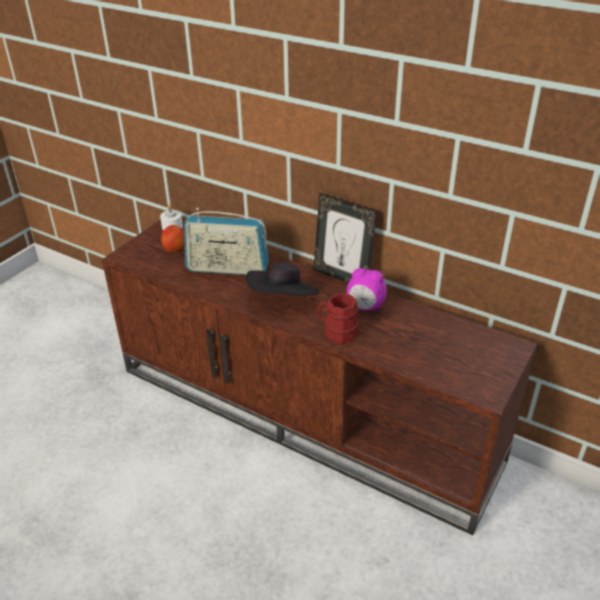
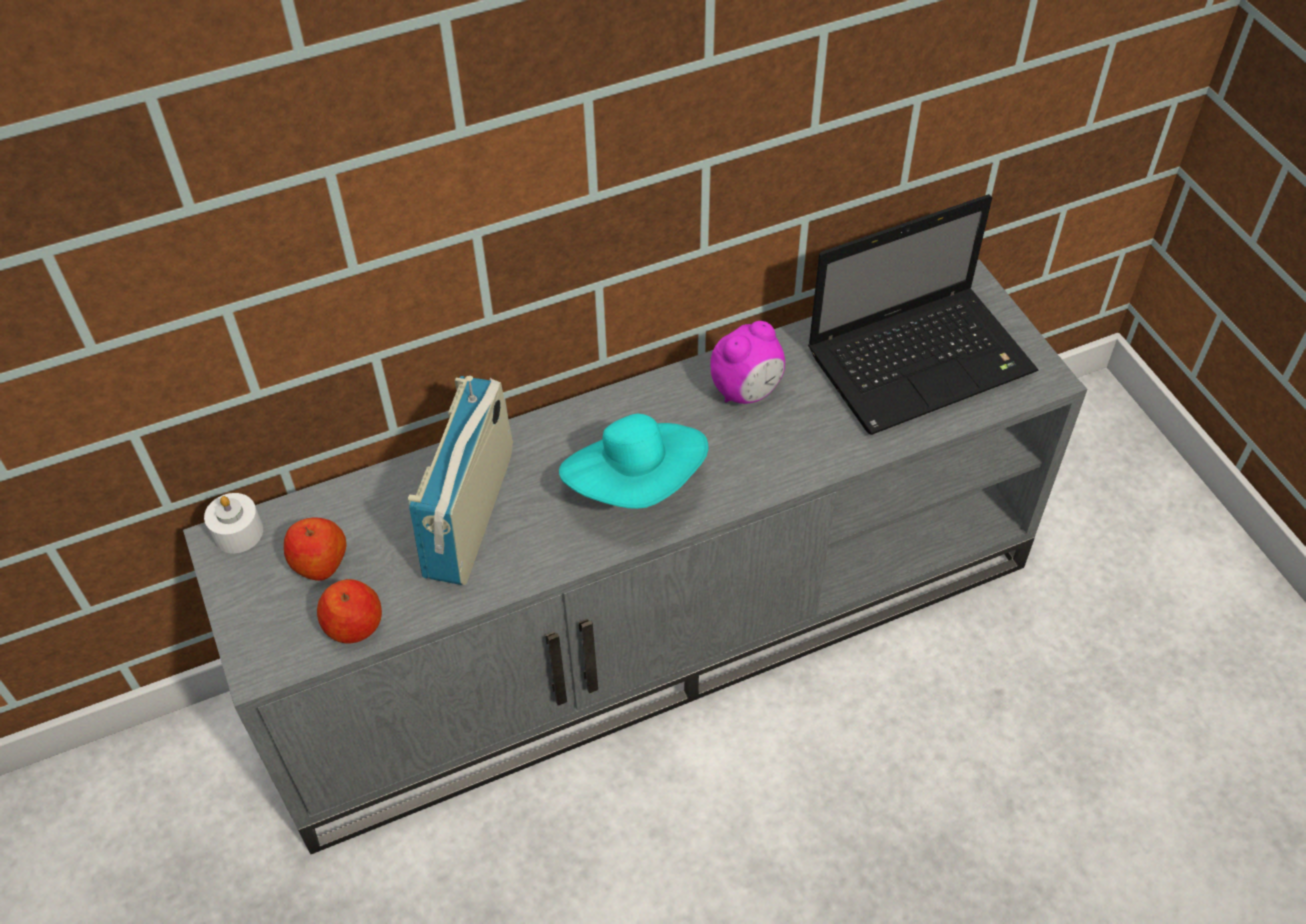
camera: 55 degrees left, 15 degrees up
brown tv stand [102,220,538,535] -> grey tv stand [183,260,1087,854]
radio [184,208,269,275] -> radio turned 150 degrees clockwise [408,375,513,585]
black hat [246,262,319,296] -> turquoise hat [559,414,708,509]
picture frame [314,193,377,283] -> none
red mug [317,293,359,344] -> none
none -> apple [317,579,382,644]
none -> laptop [808,194,1038,435]

